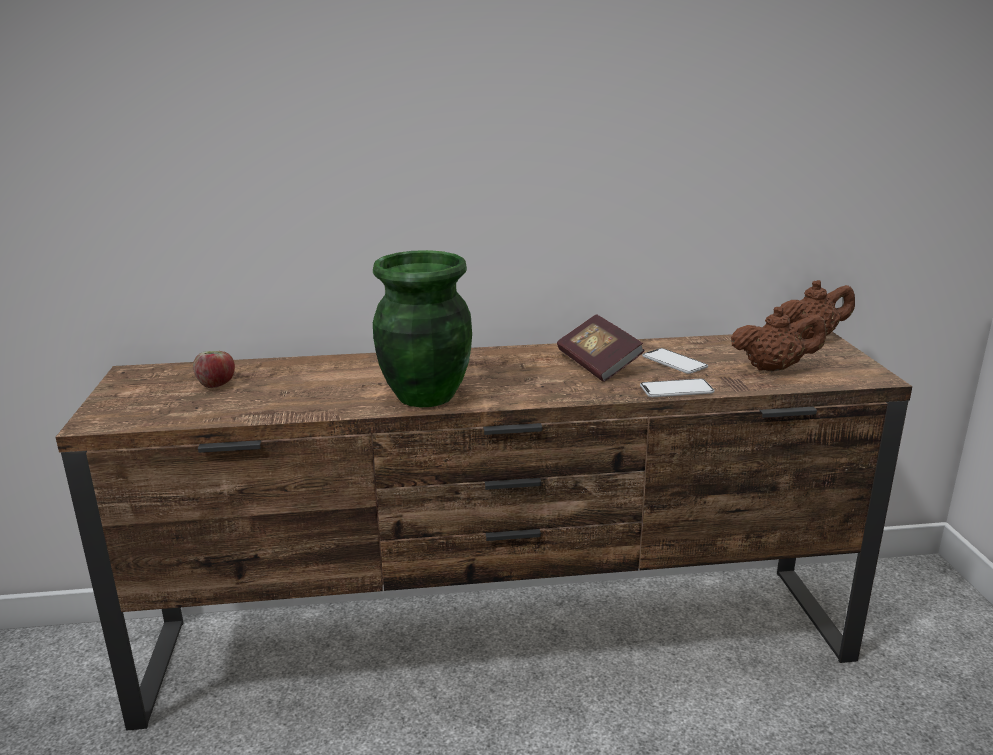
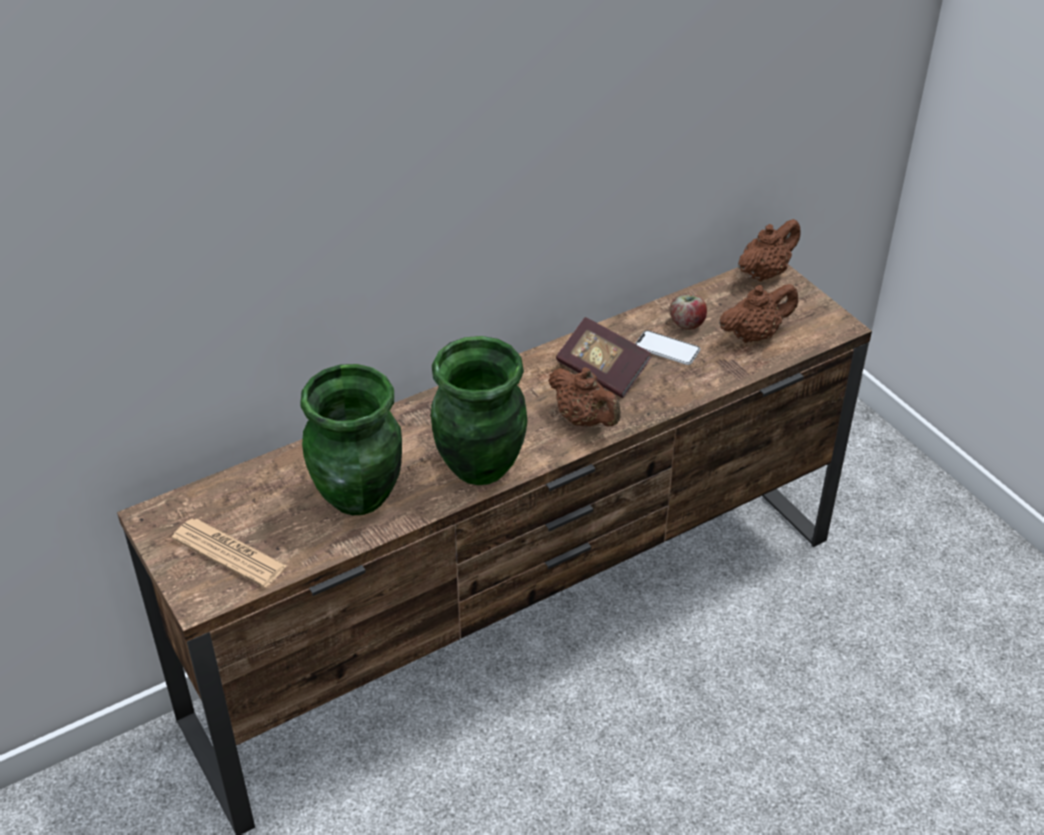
camera: 25 degrees left, 20 degrees up
apple [193,351,235,388] -> apple moved to [670,294,707,330]
phone [640,379,715,397] -> none
none -> newspaper [172,519,287,588]
none -> green vase [300,364,402,515]
none -> brown teapot [548,367,621,427]

